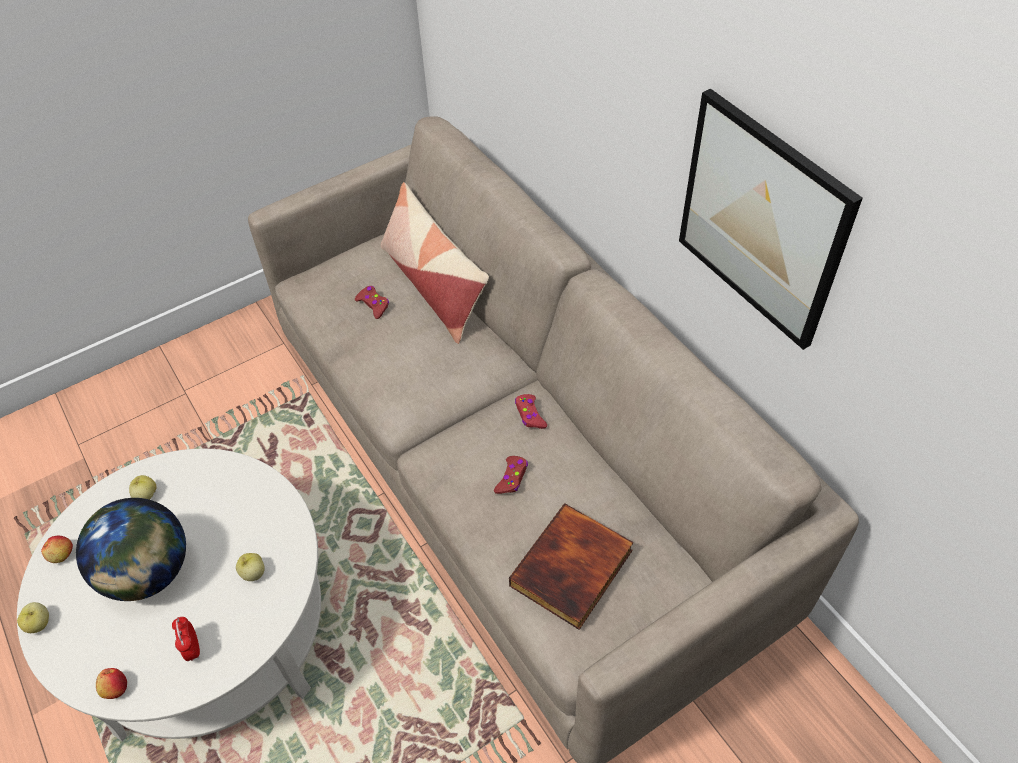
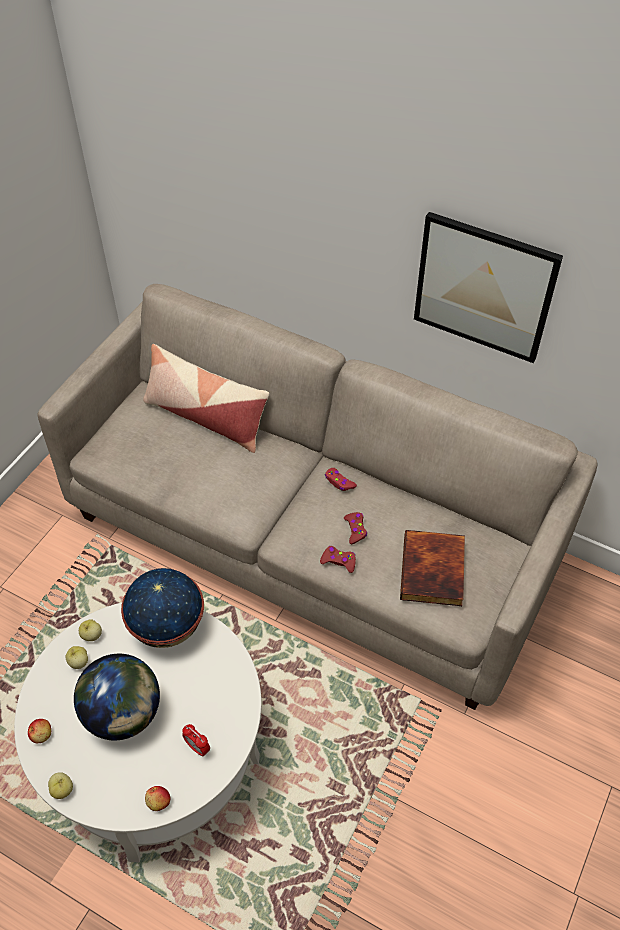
camera: 30 degrees left, 0 degrees up
apple [236,553,265,581] -> apple moved to [79,619,102,641]
red game controller [355,286,389,319] -> red game controller moved to [320,546,356,573]
none -> globe [121,568,204,648]

